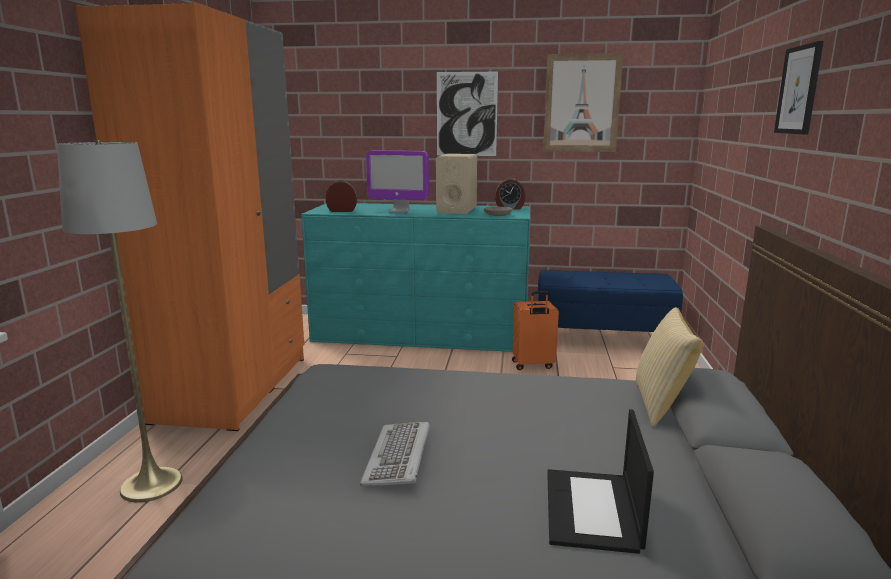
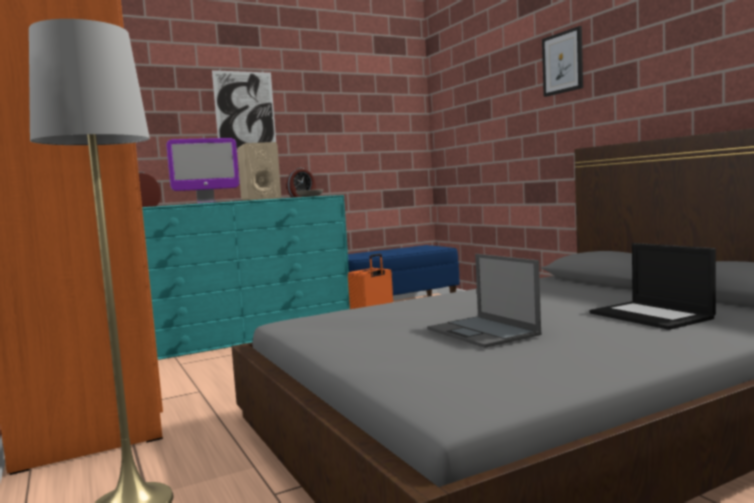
camera: 35 degrees left, 10 degrees down
keyboard [360,421,430,486] -> laptop [427,254,541,348]
picture [543,53,623,152] -> none
pillow [636,307,703,427] -> none

